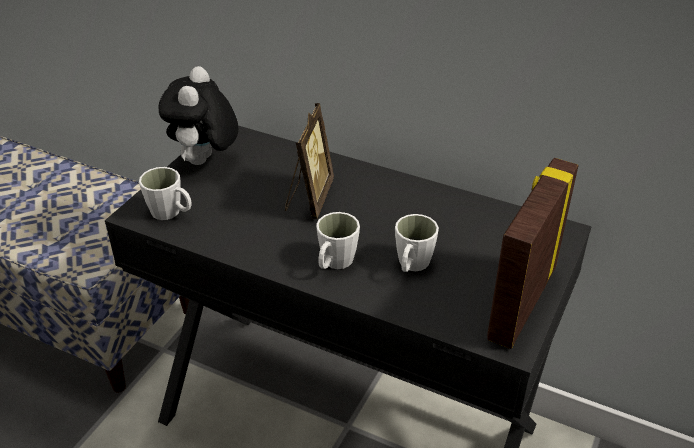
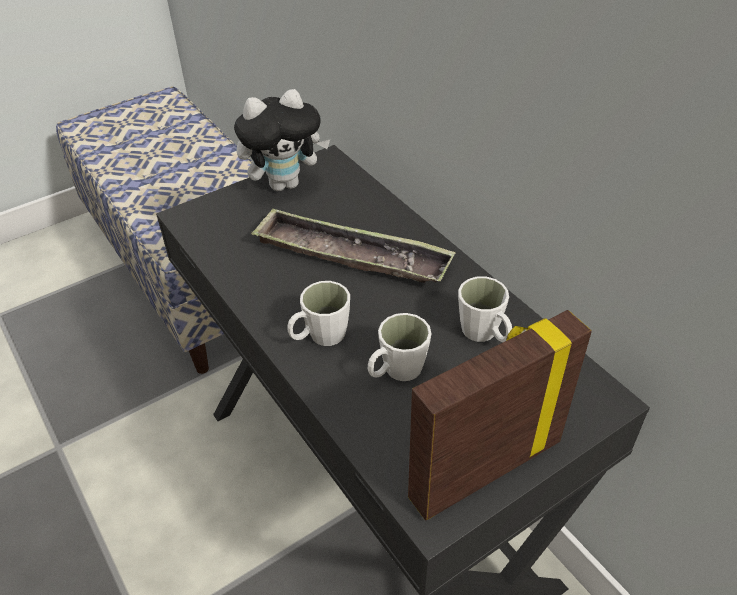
camera: 30 degrees right, 5 degrees up
white mug [139,167,192,220] -> white mug moved to [458,277,512,342]
plush toy [159,66,238,165] -> plush toy turned 150 degrees counterclockwise [234,89,330,191]
picture frame [285,103,334,219] -> tray [251,208,456,283]

